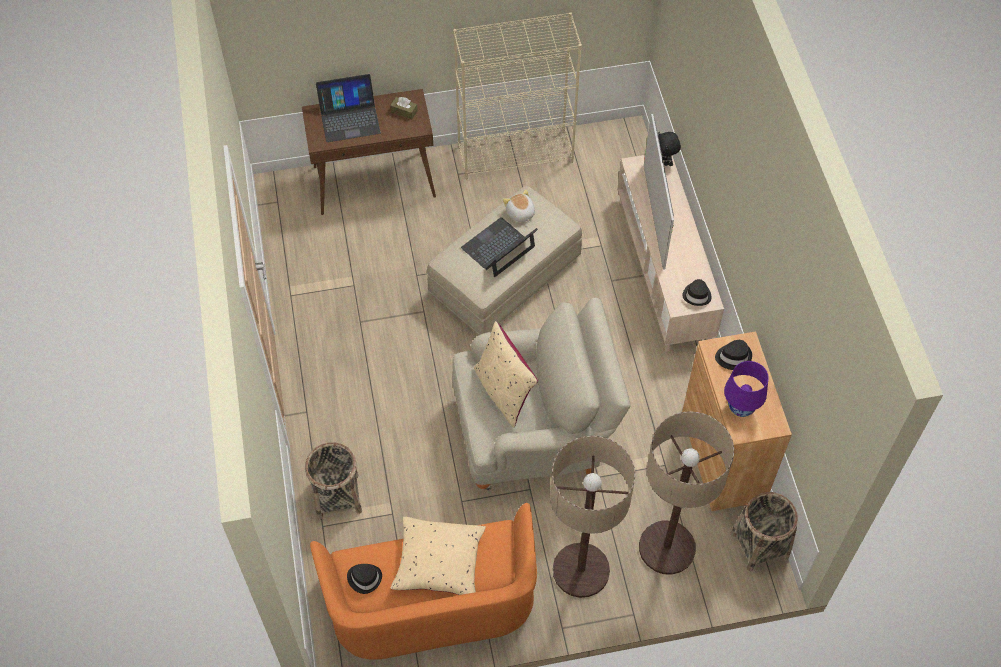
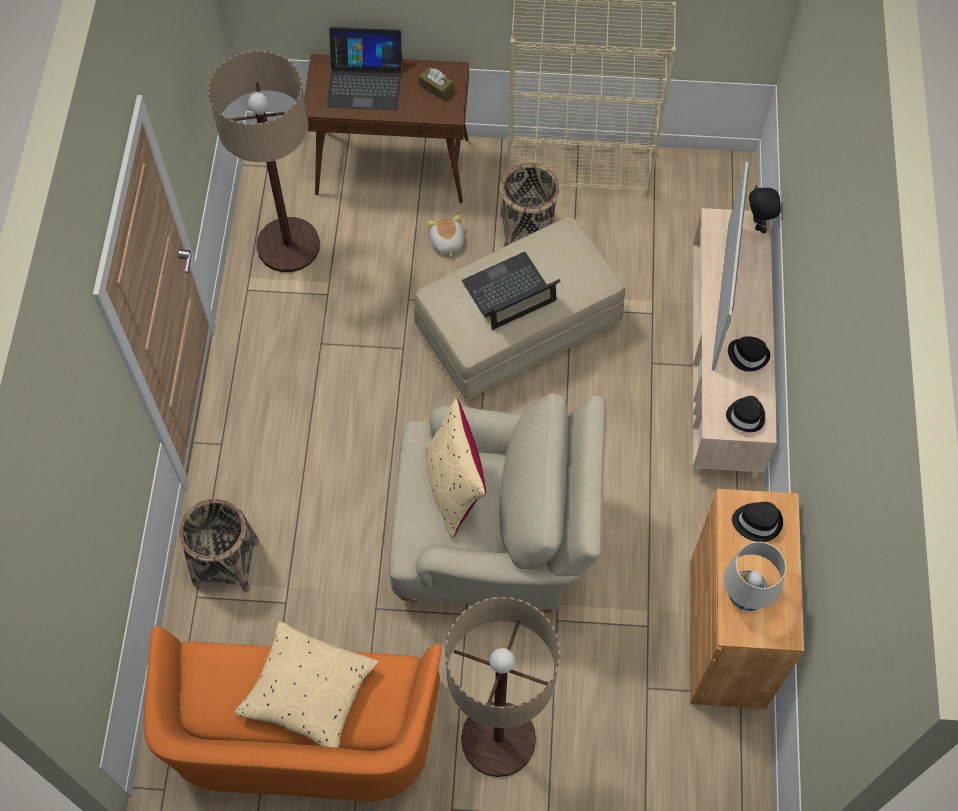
camera: 15 degrees right, 5 degrees up
black hat [347,564,382,594] -> black hat moved to [728,336,770,372]
plush toy [503,189,535,223] -> plush toy moved to [427,215,464,256]
floor lamp [639,412,734,575] -> floor lamp moved to [208,51,320,272]
purple table lamp [724,361,769,417] -> white table lamp [724,542,786,611]
basket [731,492,798,571] -> basket moved to [500,163,559,247]

